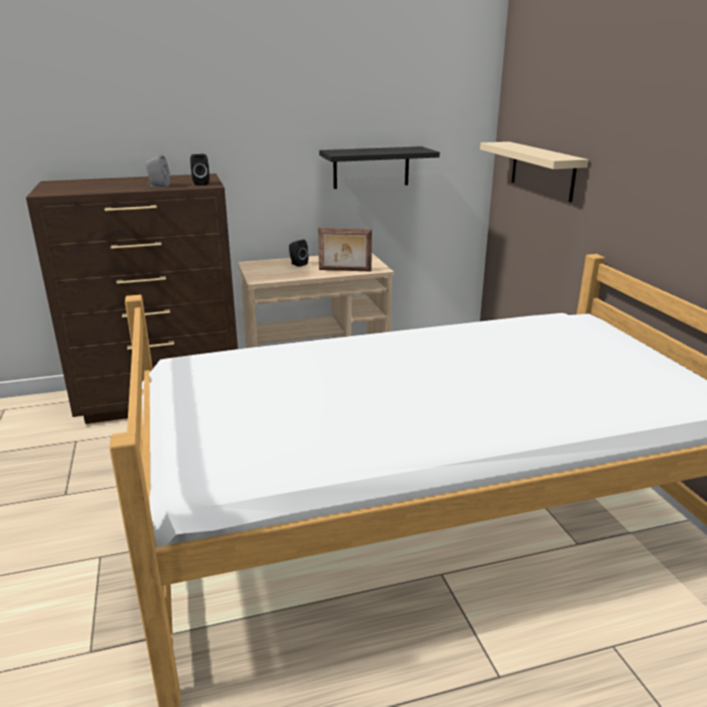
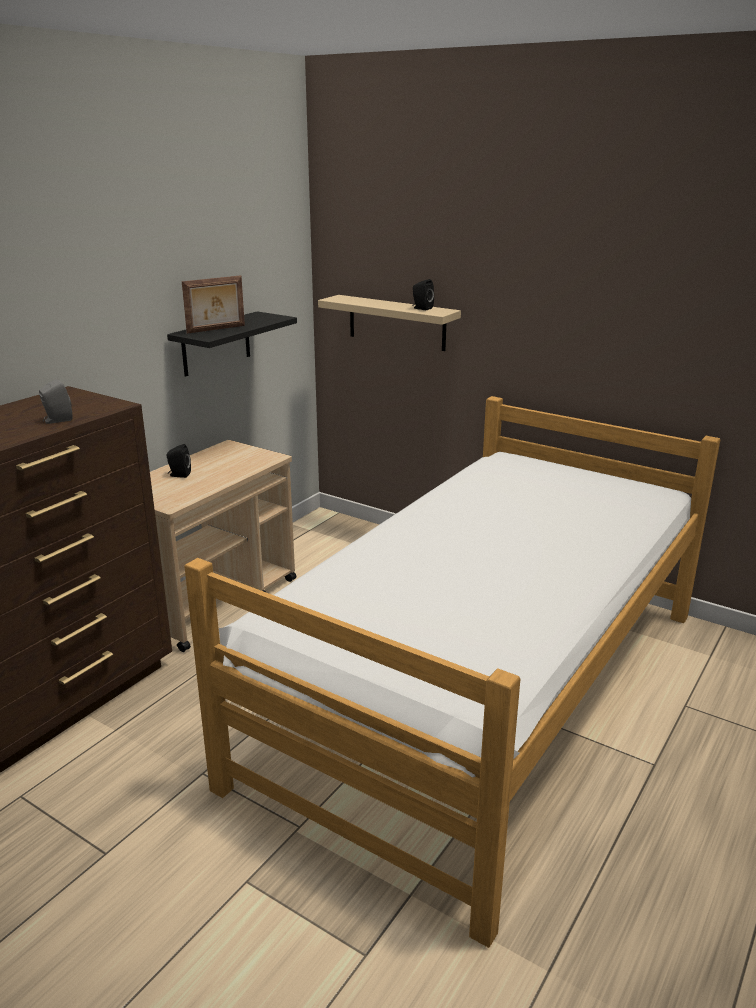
camera: 40 degrees left, 0 degrees up
black speaker [190,154,210,186] -> black speaker moved to [412,279,434,310]
picture frame [318,228,372,272] -> picture frame moved to [182,275,245,334]

